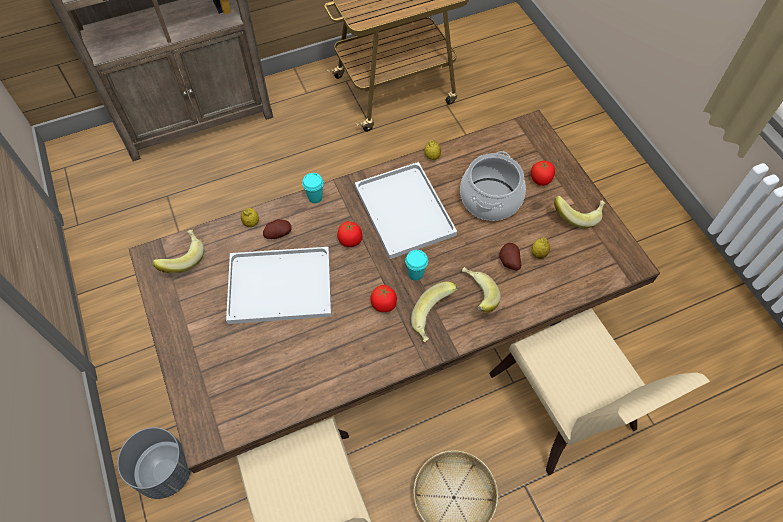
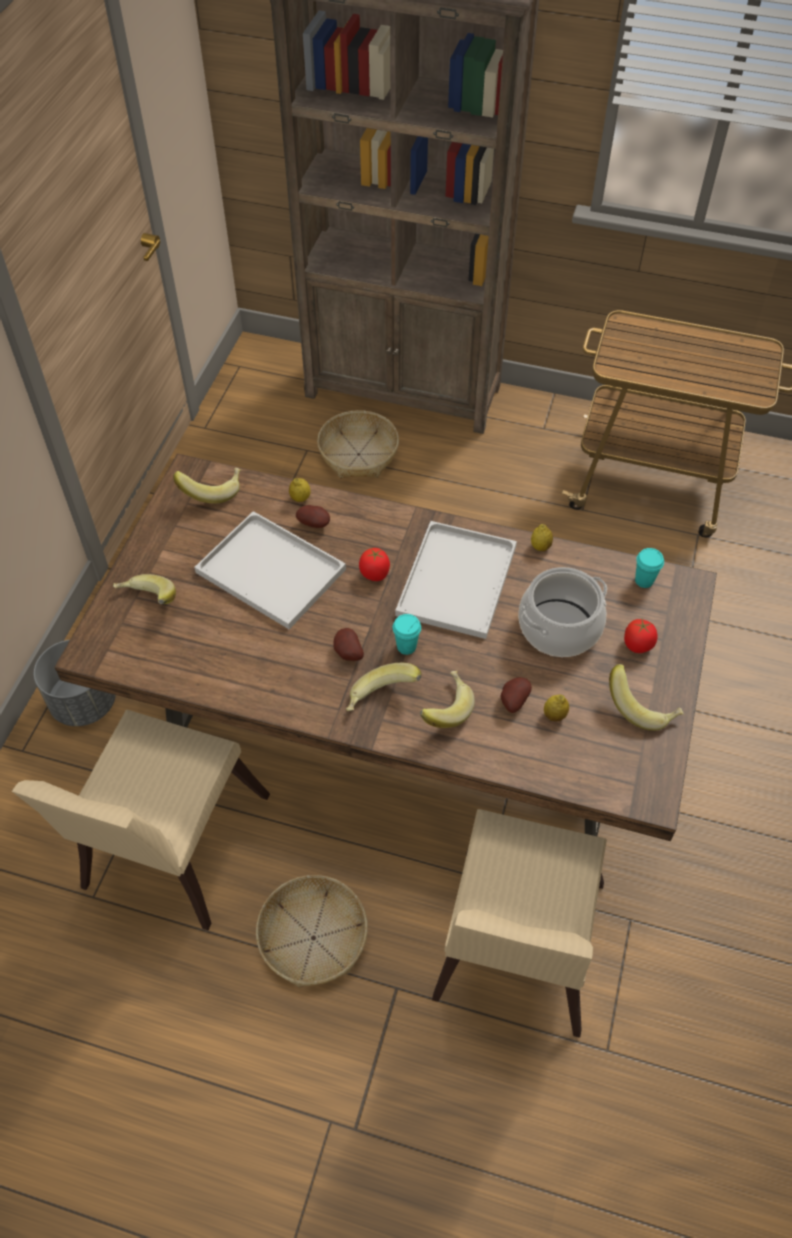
camera: 40 degrees right, 5 degrees down
turquoise cup [302,173,324,203] -> turquoise cup moved to [635,548,664,588]
tomato [370,285,397,312] -> potato [333,628,364,661]
none -> banana [113,574,176,604]
none -> basket [317,410,399,478]

